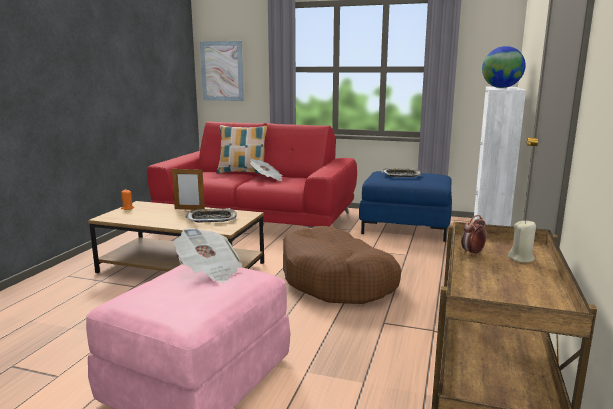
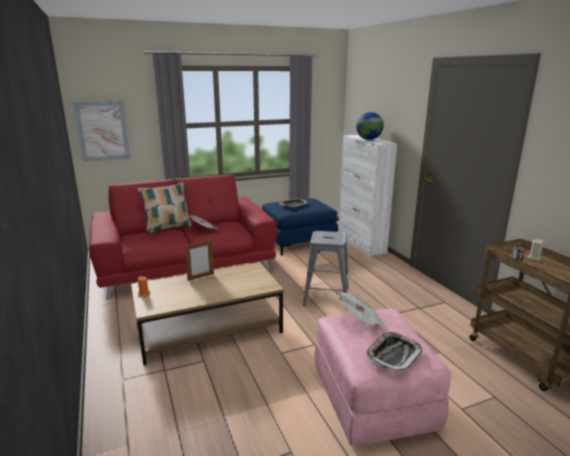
camera: 40 degrees left, 5 degrees up
tray [186,208,237,223] -> tray moved to [366,331,422,372]
brown dog bed [283,226,401,304] -> grey stool [303,231,349,306]

